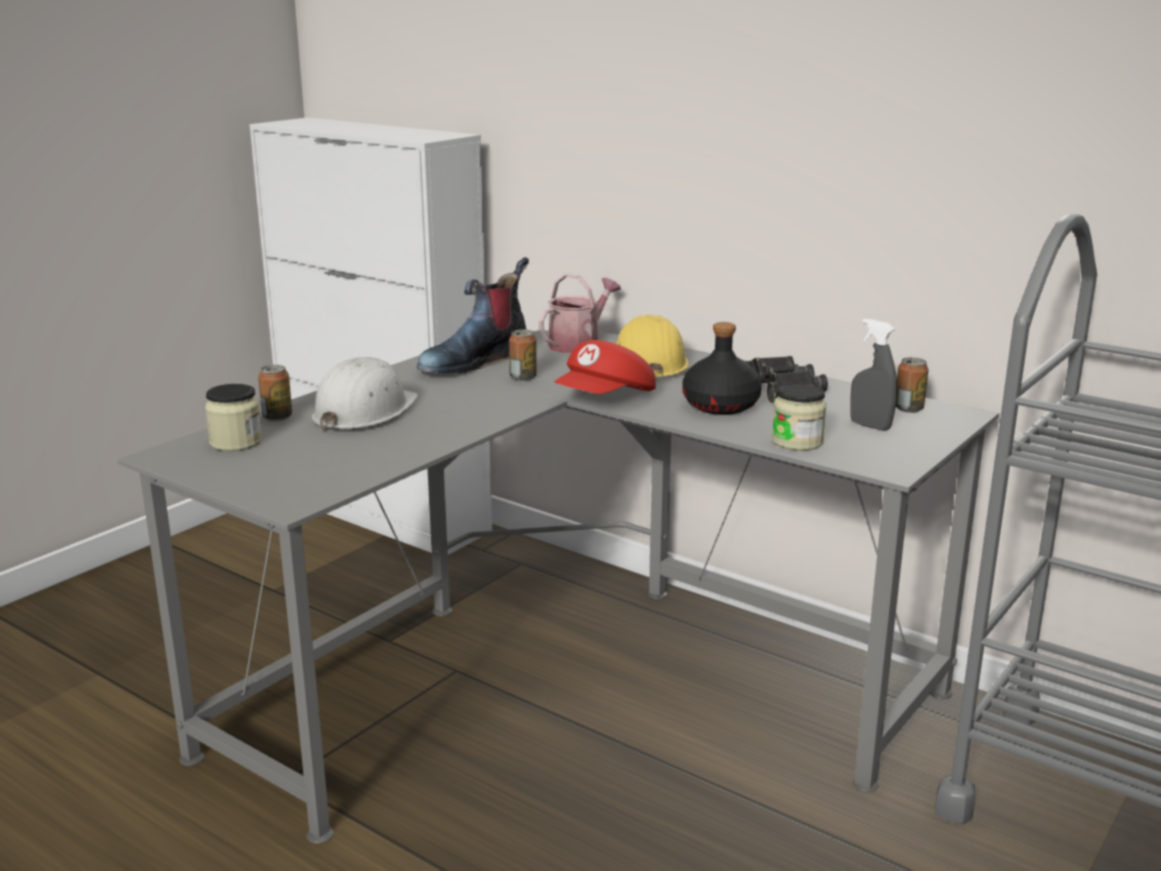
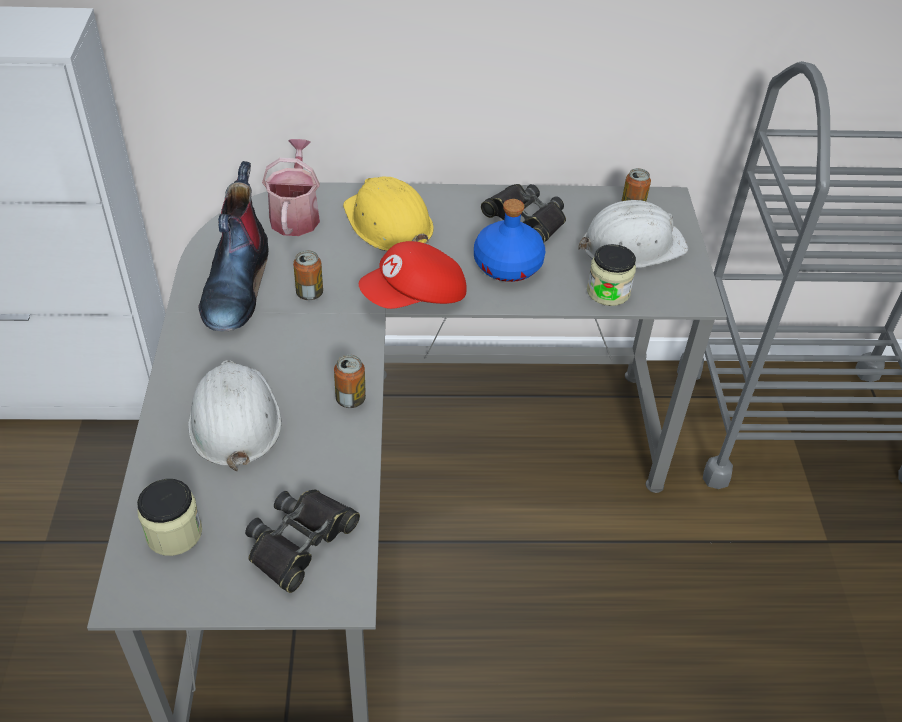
camera: 40 degrees left, 25 degrees up
can [258,365,292,421] -> can moved to [334,355,366,408]
red cap [554,340,656,394] -> red cap turned 60 degrees clockwise [359,241,467,309]
black bottle [682,322,762,415] -> blue bottle [474,199,545,282]
grey spray bottle [850,319,897,431] -> white hard hat [578,200,689,268]
none -> black binoculars [245,490,360,593]

